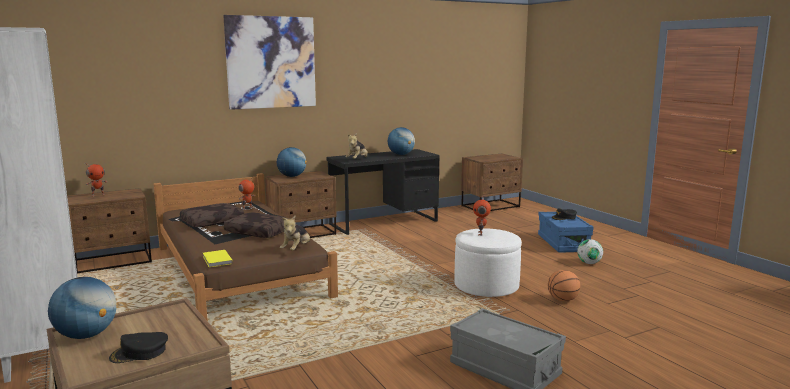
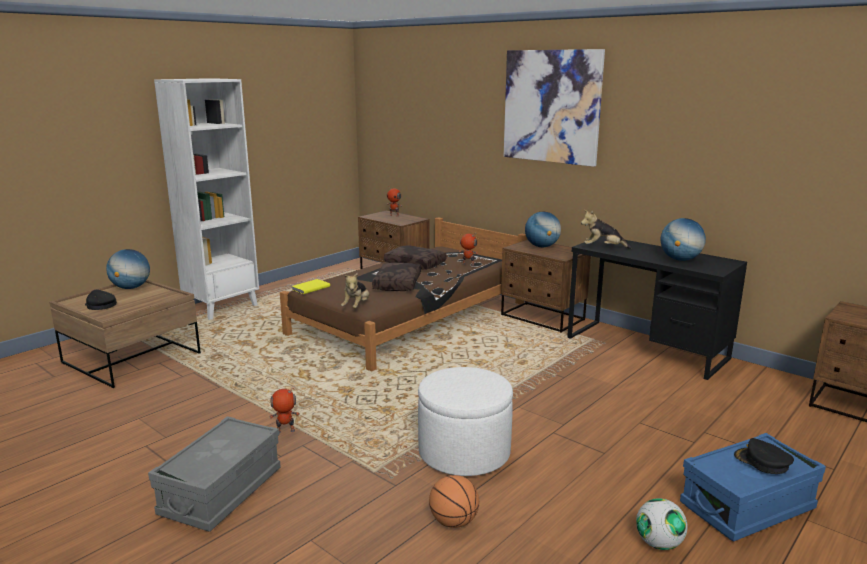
camera: 70 degrees right, 5 degrees up
plush toy [280,216,310,251] -> plush toy turned 75 degrees counterclockwise [341,273,369,308]
toy robot [473,195,491,236] -> toy robot moved to [269,388,300,434]

